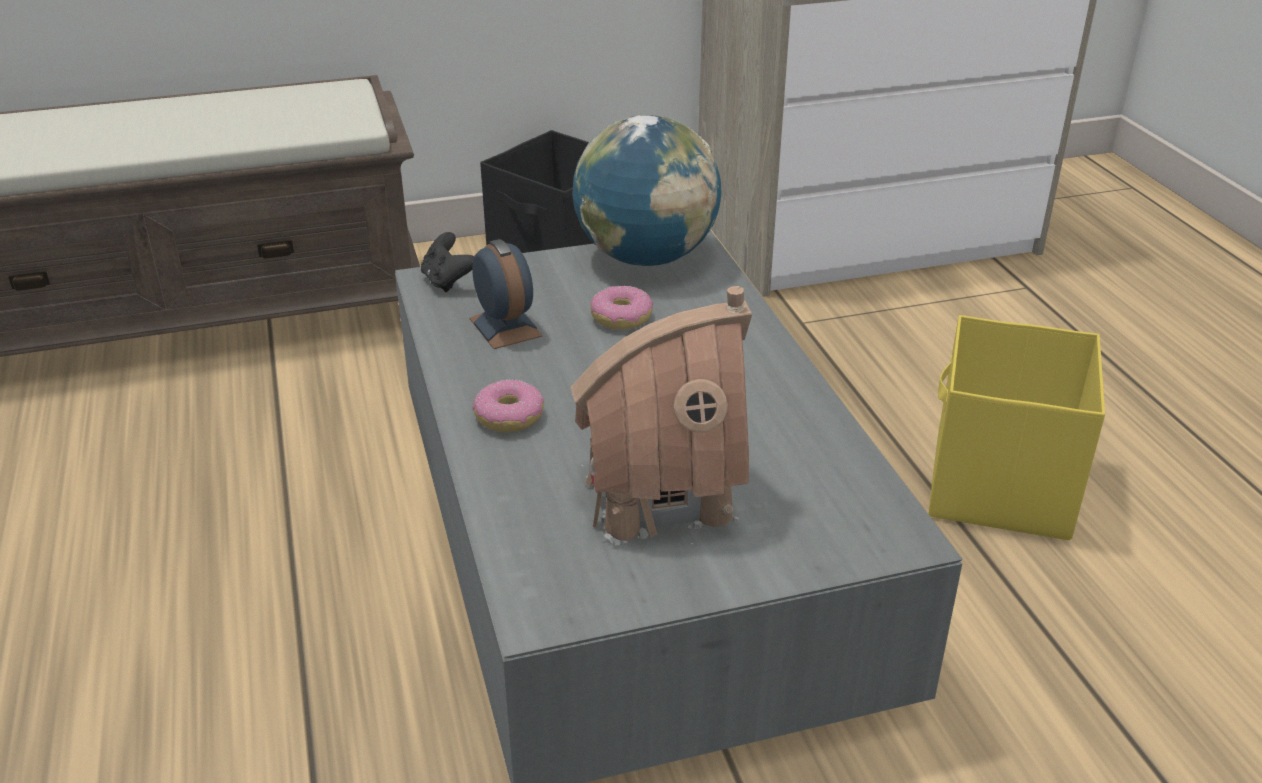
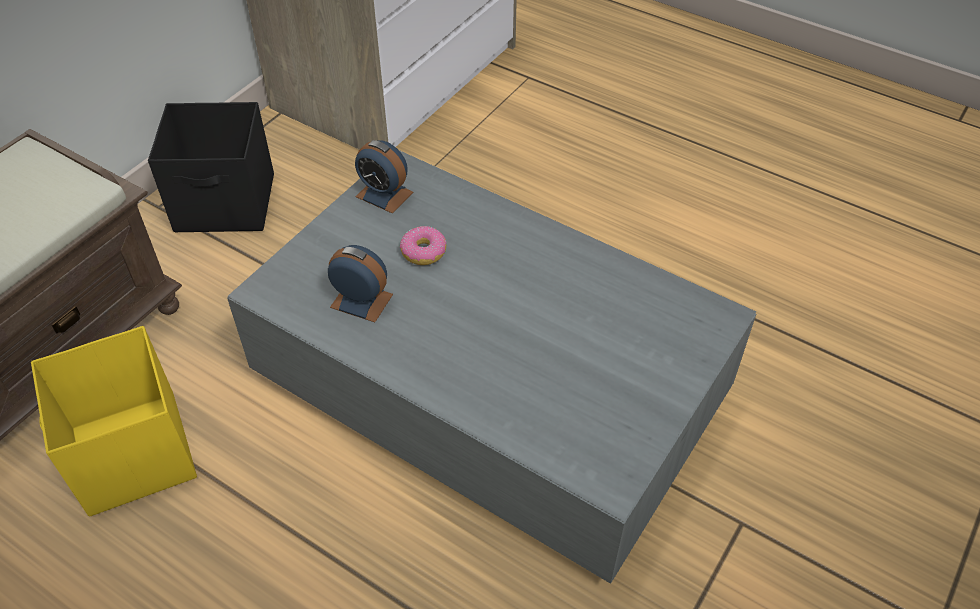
camera: 40 degrees left, 15 degrees up
black game controller [421,232,474,292] -> none
donut [472,379,544,432] -> none
toy house [570,286,752,546] -> none
globe [573,115,722,266] -> alarm clock [355,140,413,214]
yellow storage box [928,315,1105,540] -> yellow storage box moved to [31,326,197,516]

